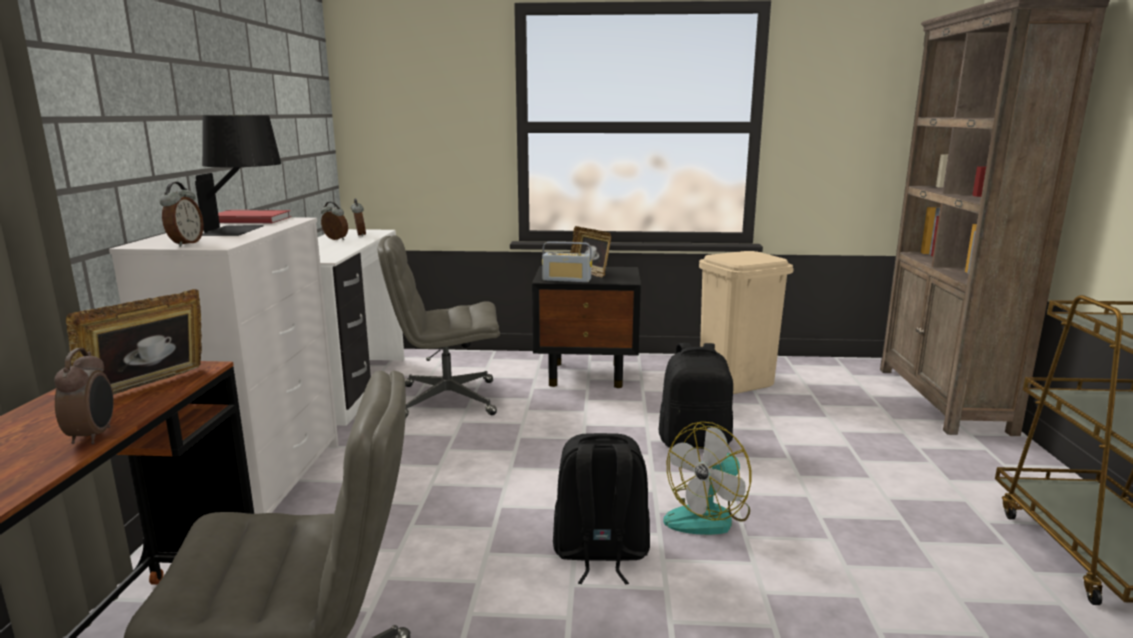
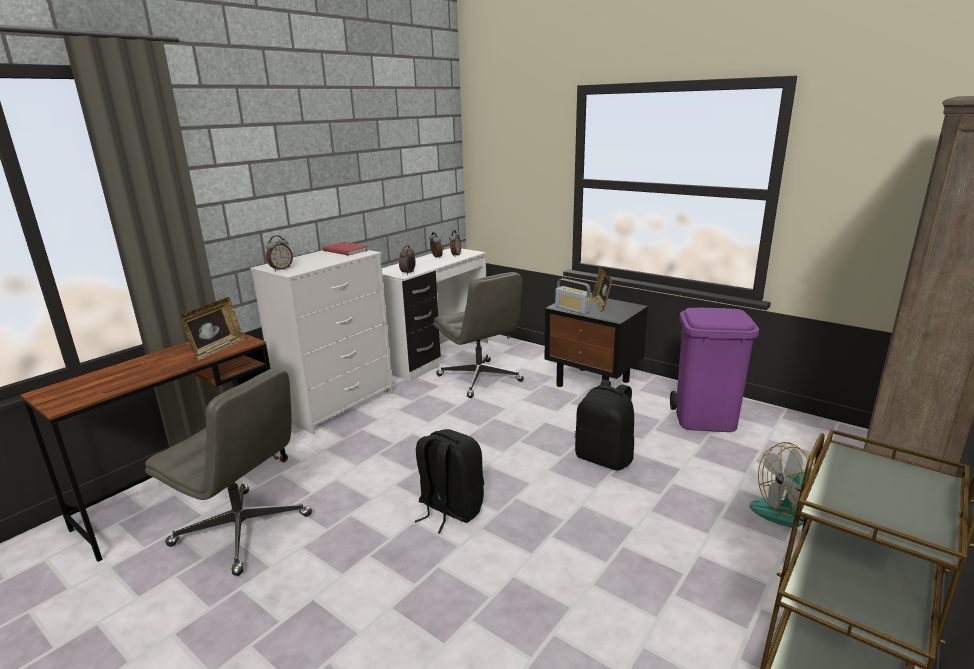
camera: 35 degrees right, 5 degrees up
alarm clock [54,348,114,444] -> alarm clock moved to [399,246,415,275]
picture frame [66,289,202,395] -> picture frame turned 135 degrees clockwise [180,297,245,360]
black table lamp [195,115,281,236] -> none
grey office chair [378,235,500,419] -> grey office chair turned 150 degrees counterclockwise [433,272,524,398]
fan [663,421,752,535] -> fan moved to [750,442,814,528]
beige trash can [699,251,794,394] -> purple trash can [670,307,759,432]

